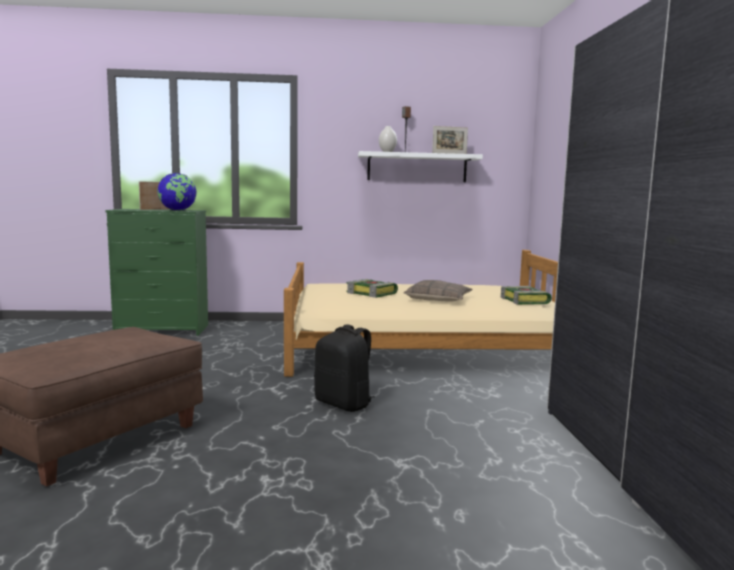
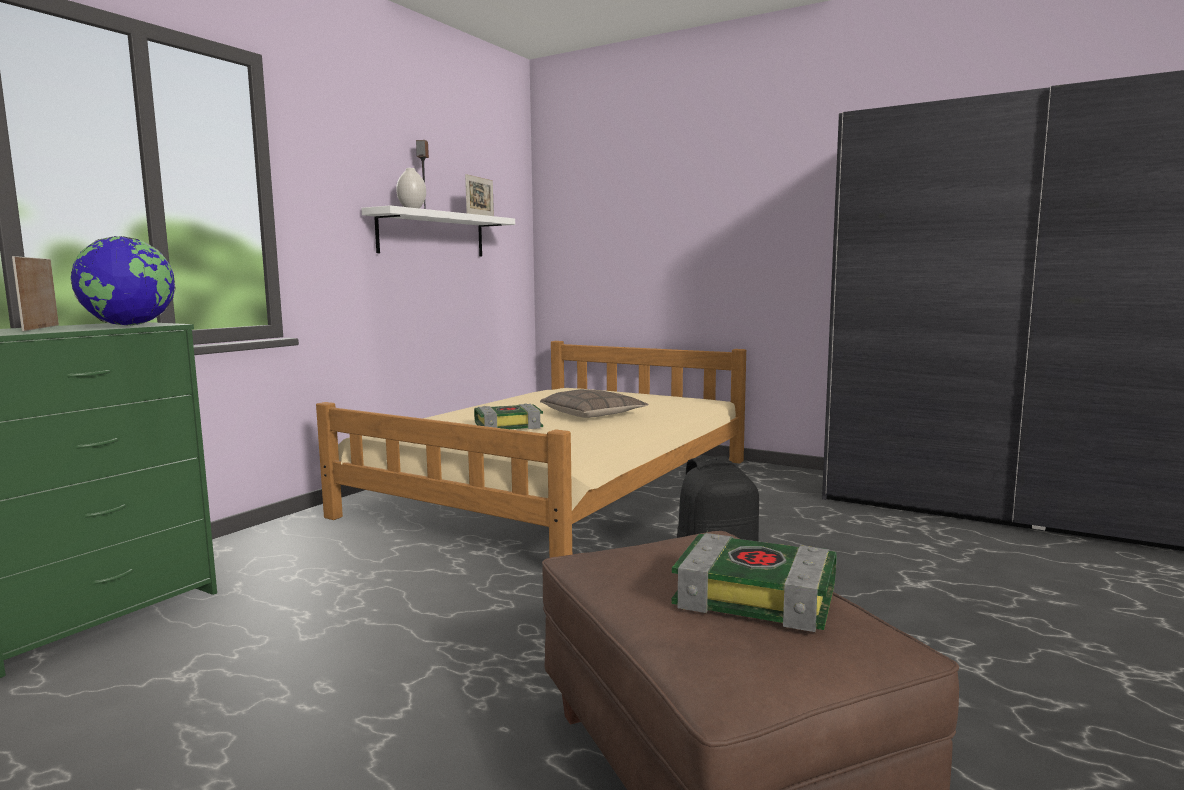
camera: 55 degrees left, 0 degrees up
book [501,286,552,305] -> book moved to [671,533,837,632]

